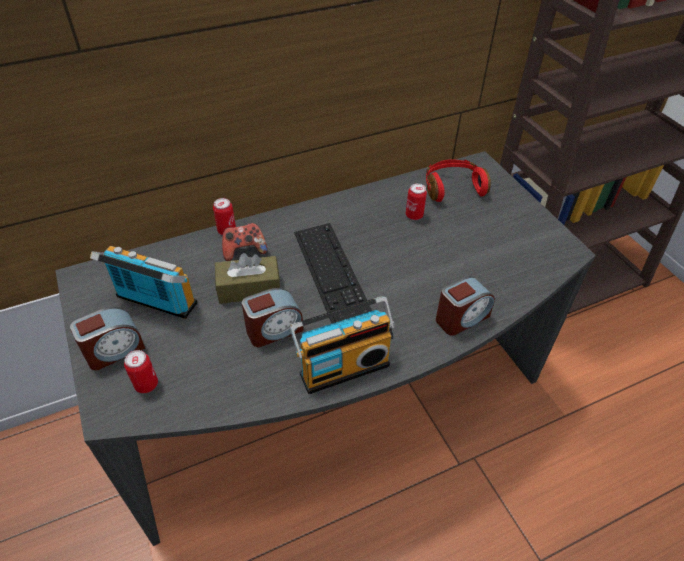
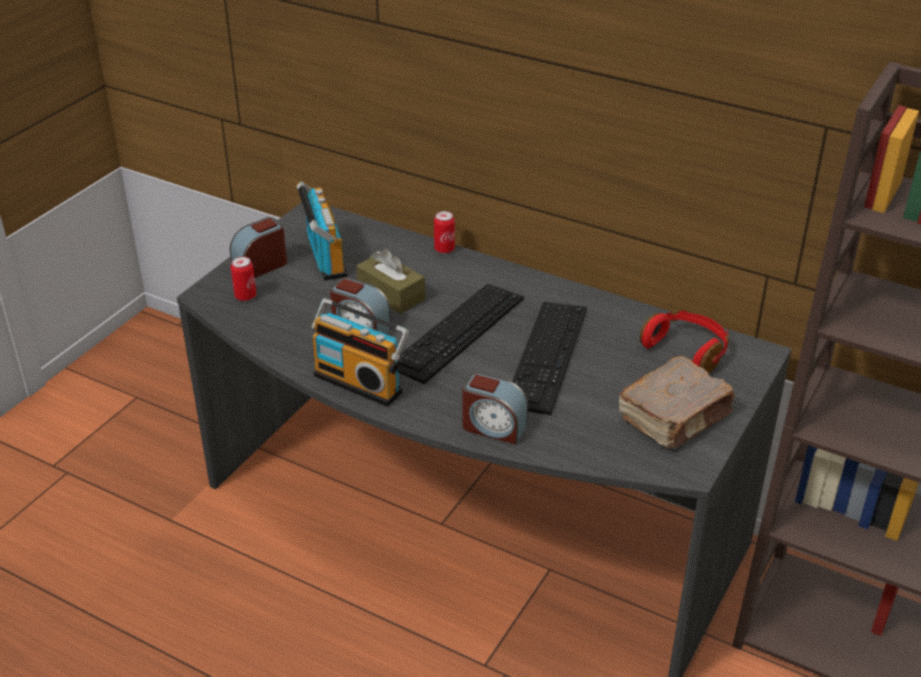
camera: 55 degrees right, 10 degrees down
alarm clock [70,307,145,370] -> alarm clock turned 120 degrees clockwise [230,217,287,278]
game controller [222,223,268,261] -> none
can [406,183,427,220] -> none
none -> keyboard [512,302,587,415]
none -> brown book [618,356,734,449]

